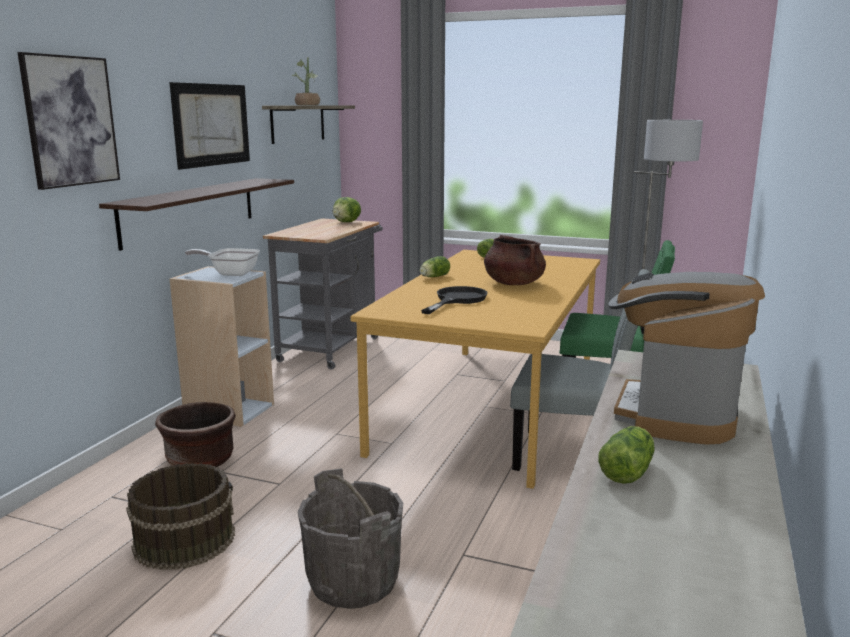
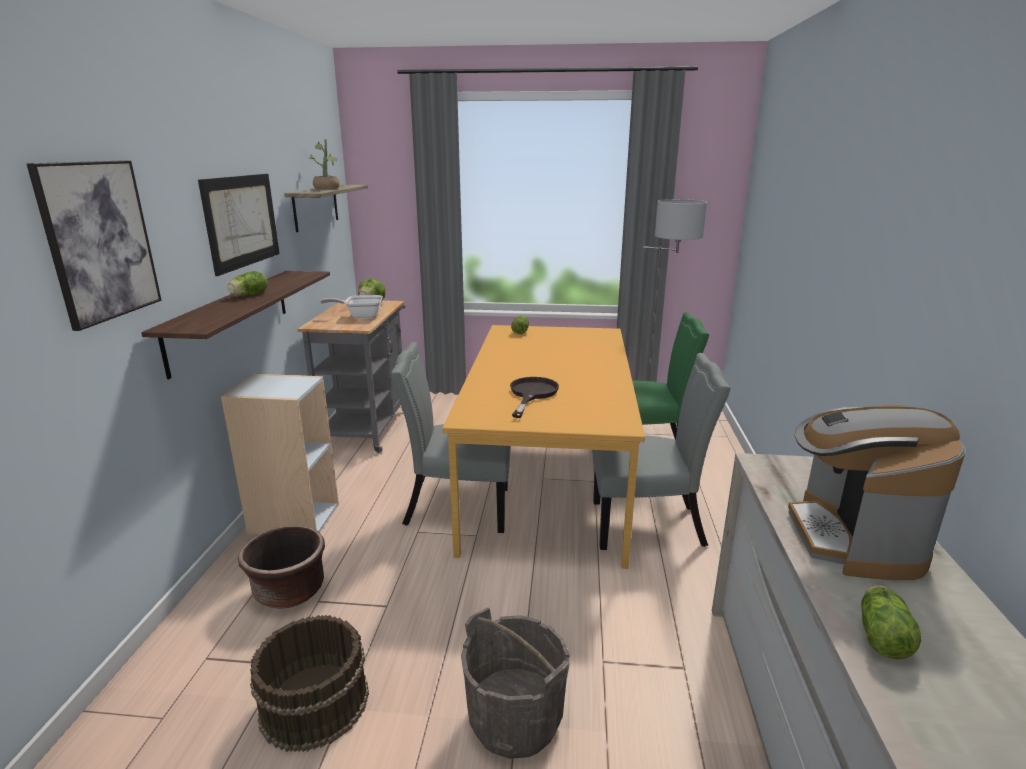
camera: 15 degrees left, 5 degrees up
frying pan [185,248,260,276] -> frying pan moved to [320,295,383,318]
lettuce [420,256,450,277] -> lettuce moved to [227,271,268,296]
brown cooking pot [484,235,546,285] -> none
none -> grey chair [391,342,511,533]

